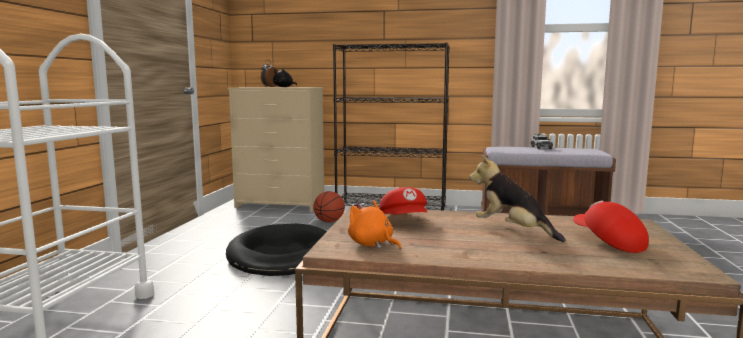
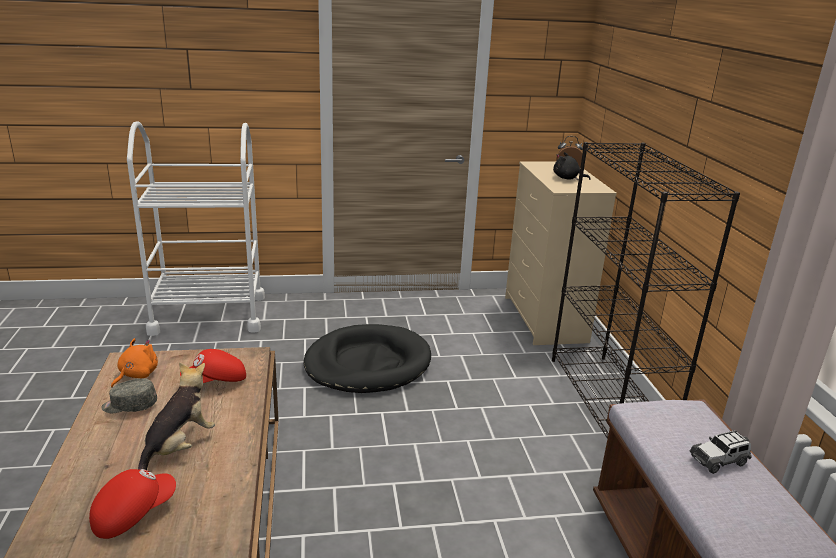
camera: 70 degrees right, 15 degrees up
basketball [313,191,345,222] -> none
none -> grey cap [101,378,157,413]

